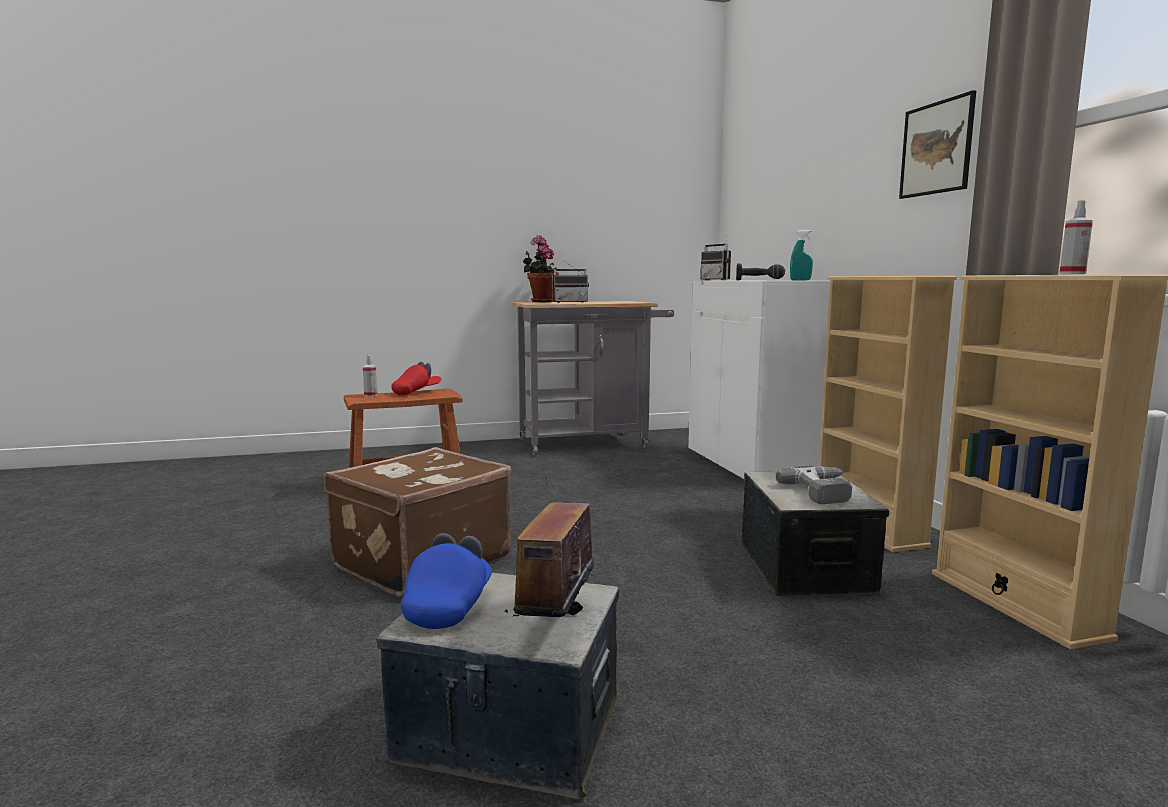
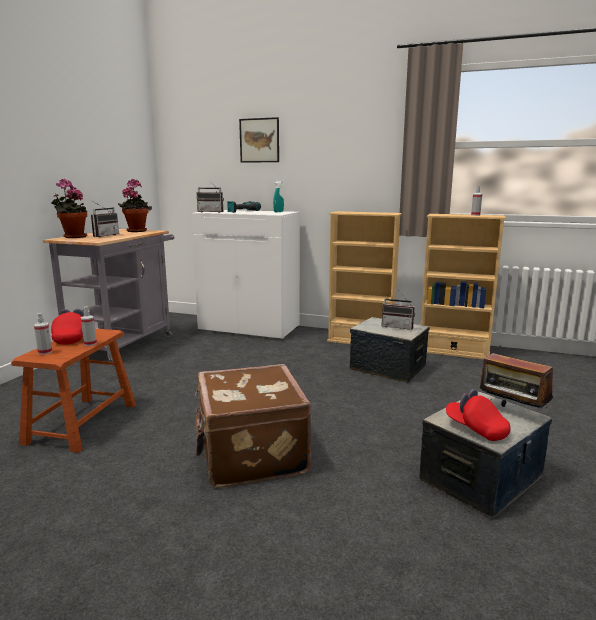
camera: 55 degrees left, 5 degrees up
blue cap [401,533,492,629] -> red cap [446,389,511,441]
power drill [776,466,852,504] -> radio [382,291,415,330]
picture [899,90,976,199] -> picture moved to [239,117,279,163]
none -> spray bottle [81,307,97,346]
none -> potted plant [118,179,152,232]

